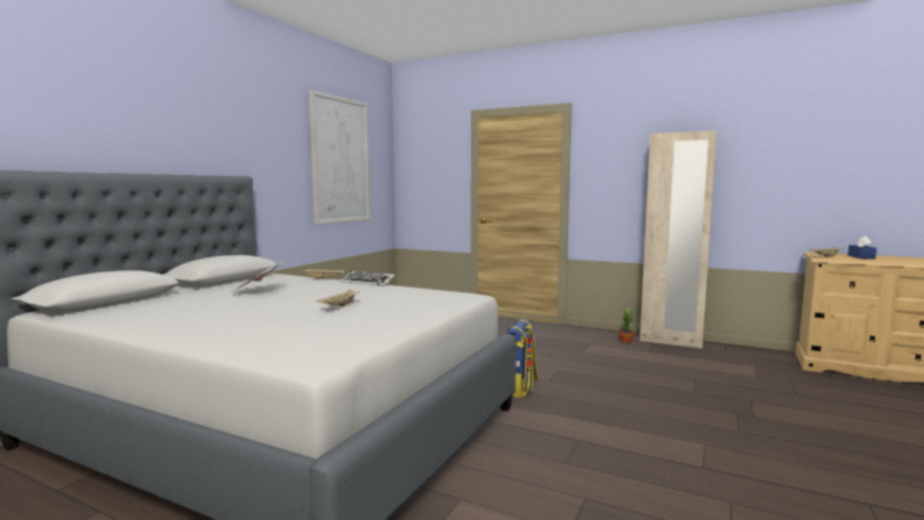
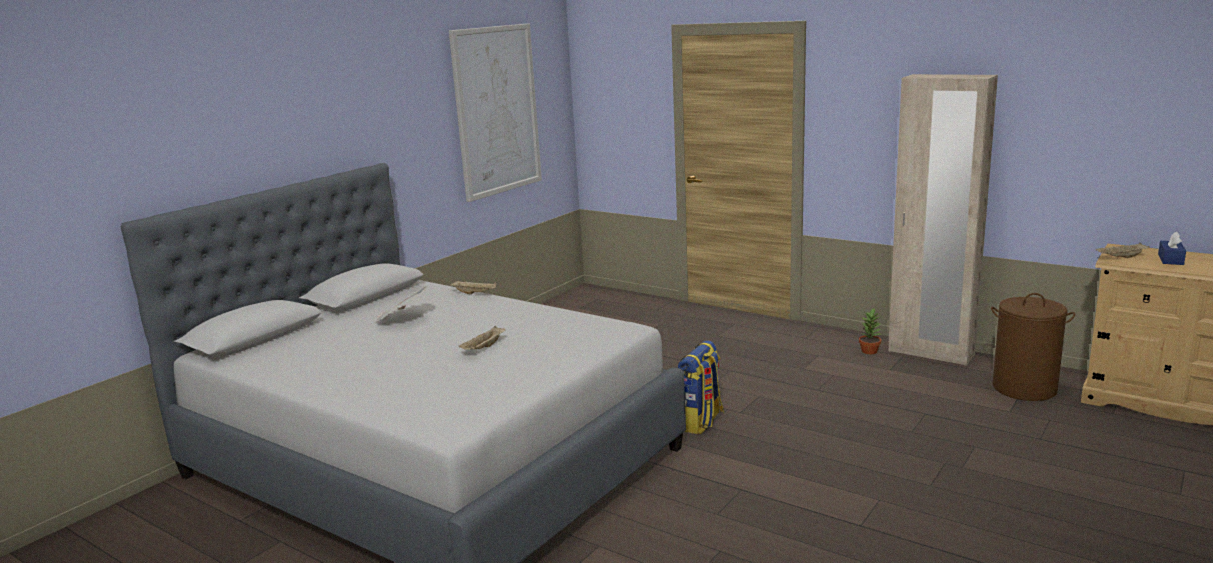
camera: 10 degrees right, 10 degrees up
keyboard [340,271,395,286] -> none
none -> brown laundry basket [991,293,1075,401]

